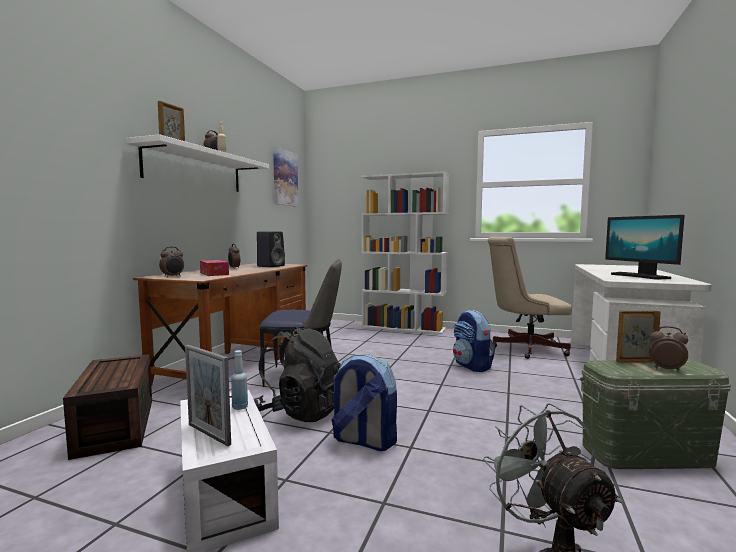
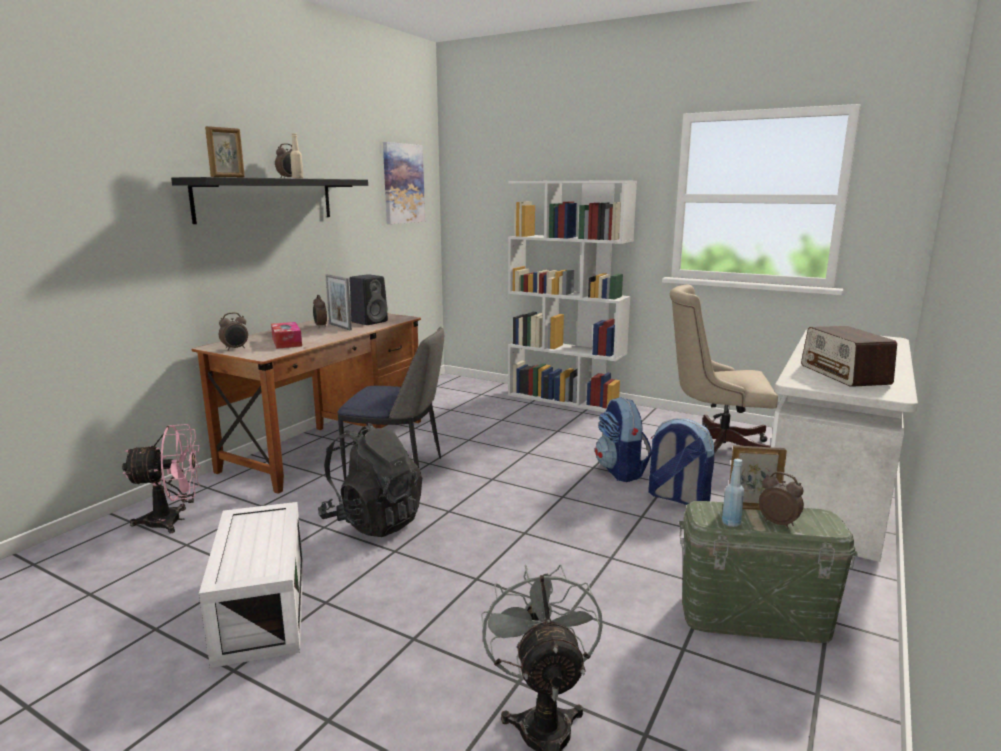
camera: 10 degrees right, 10 degrees up
brown storage box [63,354,152,460] -> pink fan [122,424,201,533]
white shelf [126,134,269,192] -> black shelf [171,177,368,224]
picture frame [185,345,231,446] -> picture frame moved to [325,274,352,330]
blue bottle [231,350,248,410] -> blue bottle moved to [722,459,744,527]
backpack [331,354,397,451] -> backpack moved to [648,419,714,505]
monitor [605,215,685,280] -> radio [801,326,897,387]

